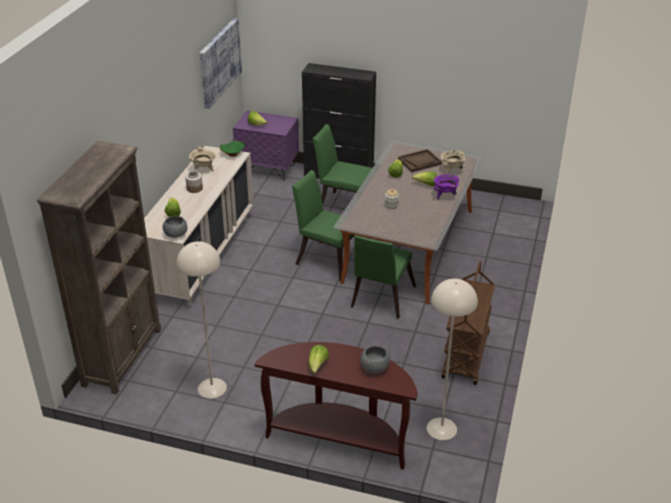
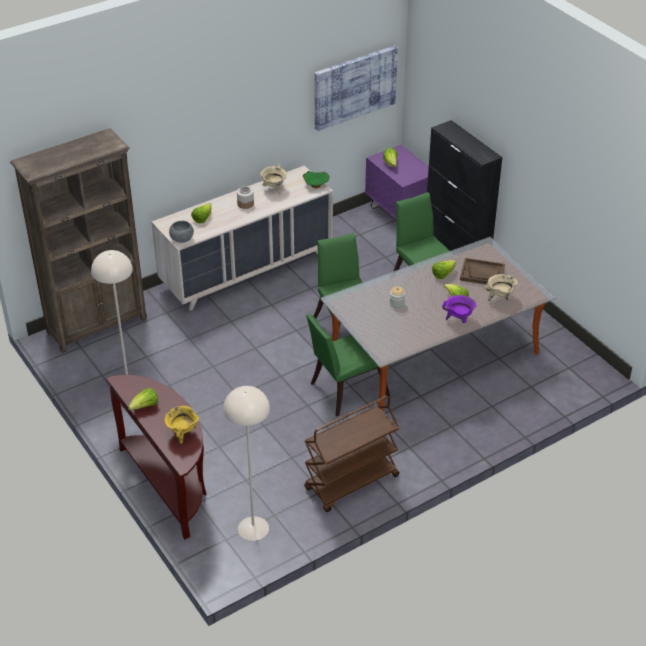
camera: 40 degrees right, 5 degrees up
grey bowl [360,346,390,374] -> yellow cooking pot [165,406,199,445]

